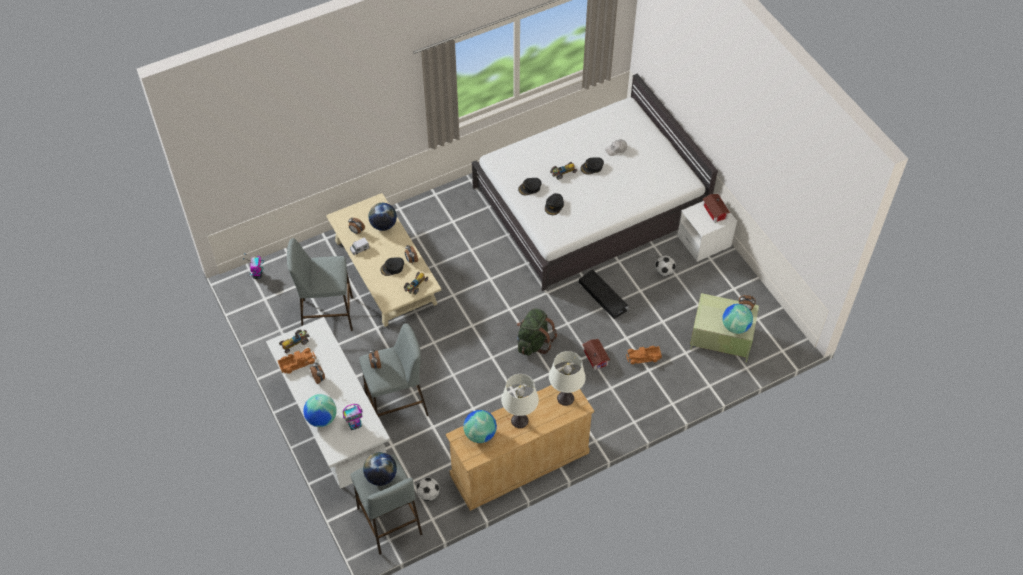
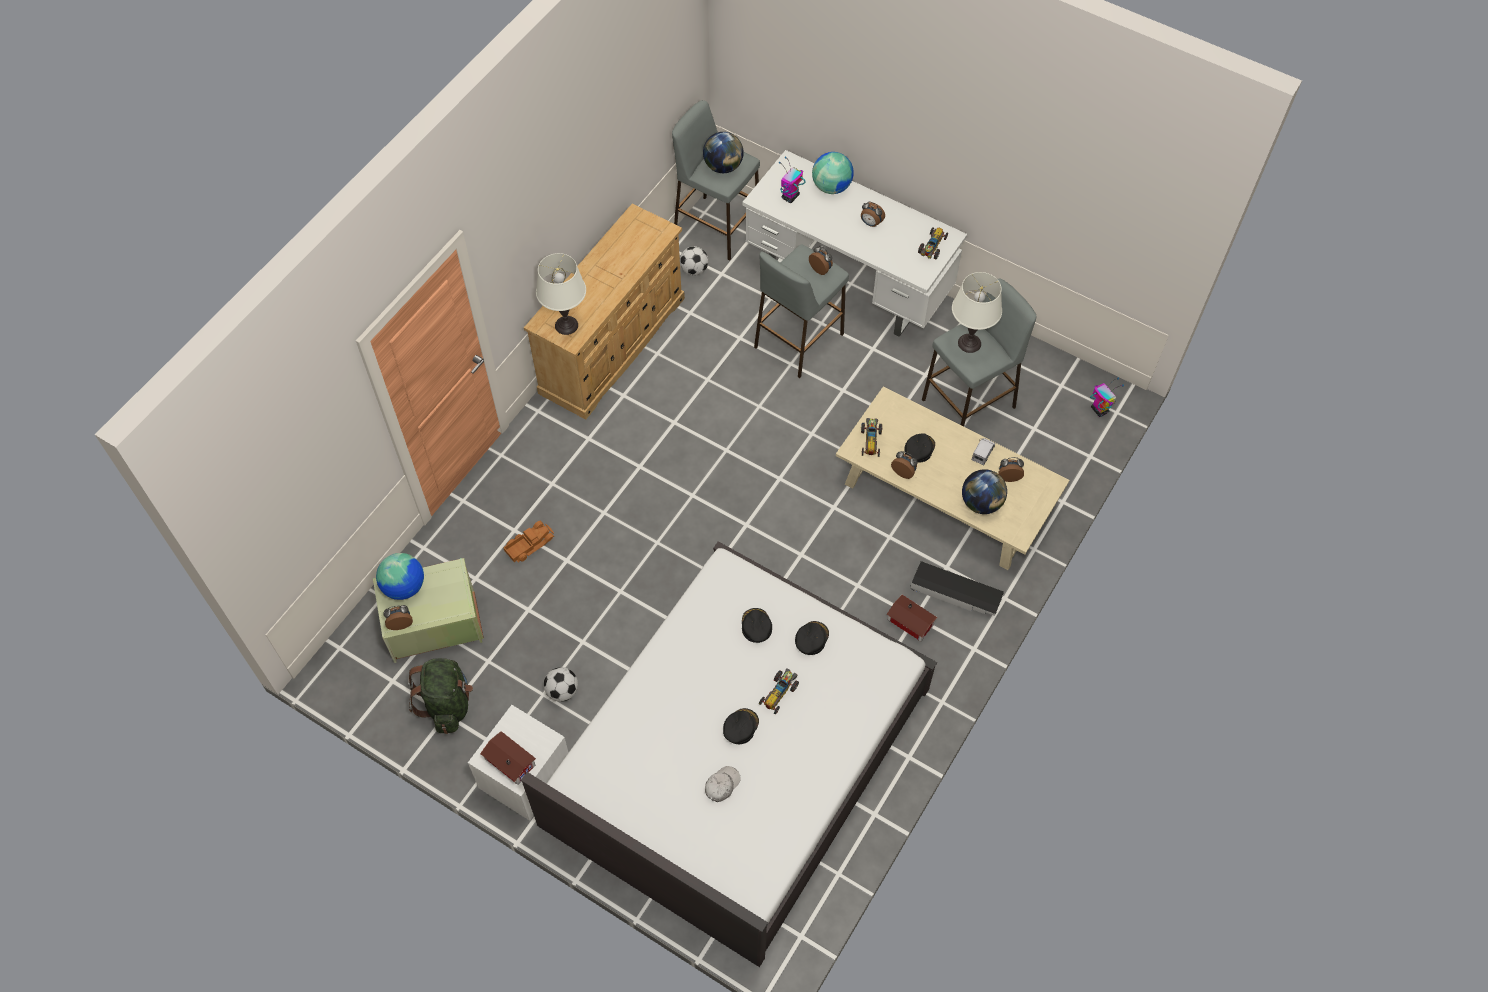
camera: 150 degrees right, 5 degrees up
toy truck [277,348,316,374] -> none
globe [463,410,497,443] -> none
white table lamp [501,374,539,428] -> white table lamp moved to [952,272,1002,353]
green backpack [517,308,557,356] -> green backpack moved to [408,658,473,734]
black storage box [579,270,629,319] -> black storage box moved to [910,561,1004,616]
toy house [582,339,610,370] -> toy house moved to [887,595,937,642]

